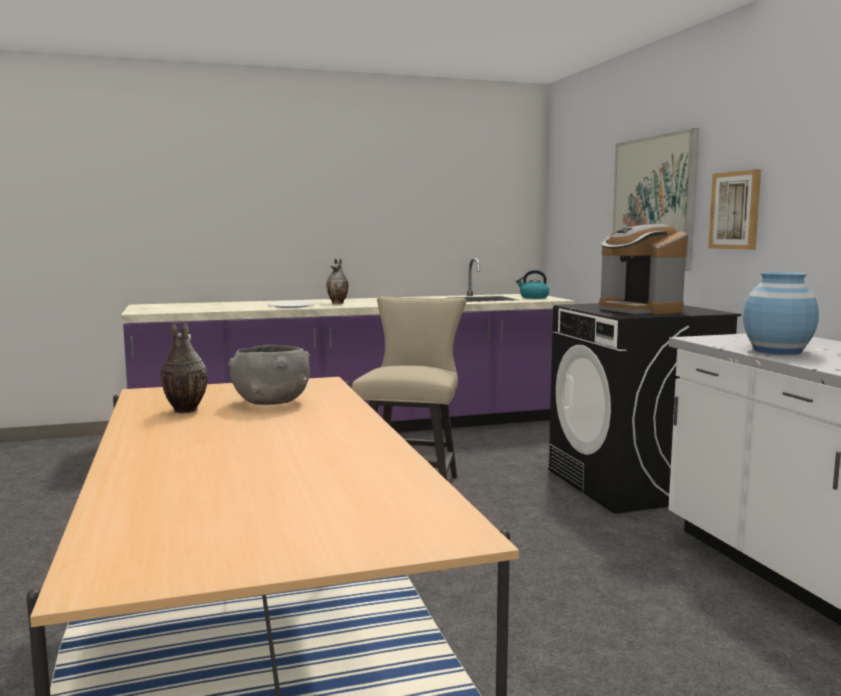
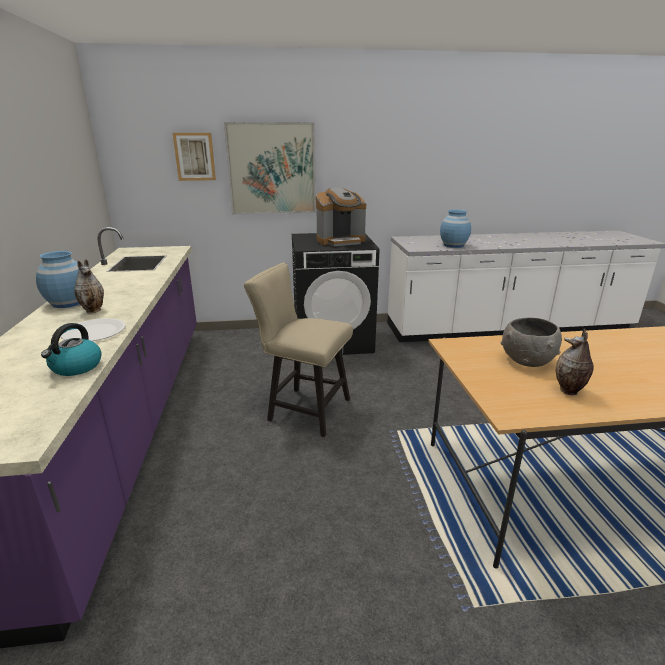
camera: 80 degrees left, 15 degrees up
kettle [516,270,549,299] -> kettle moved to [41,323,102,376]
picture [708,169,761,250] -> picture moved to [173,133,216,181]
none -> blue vase [36,251,79,308]

